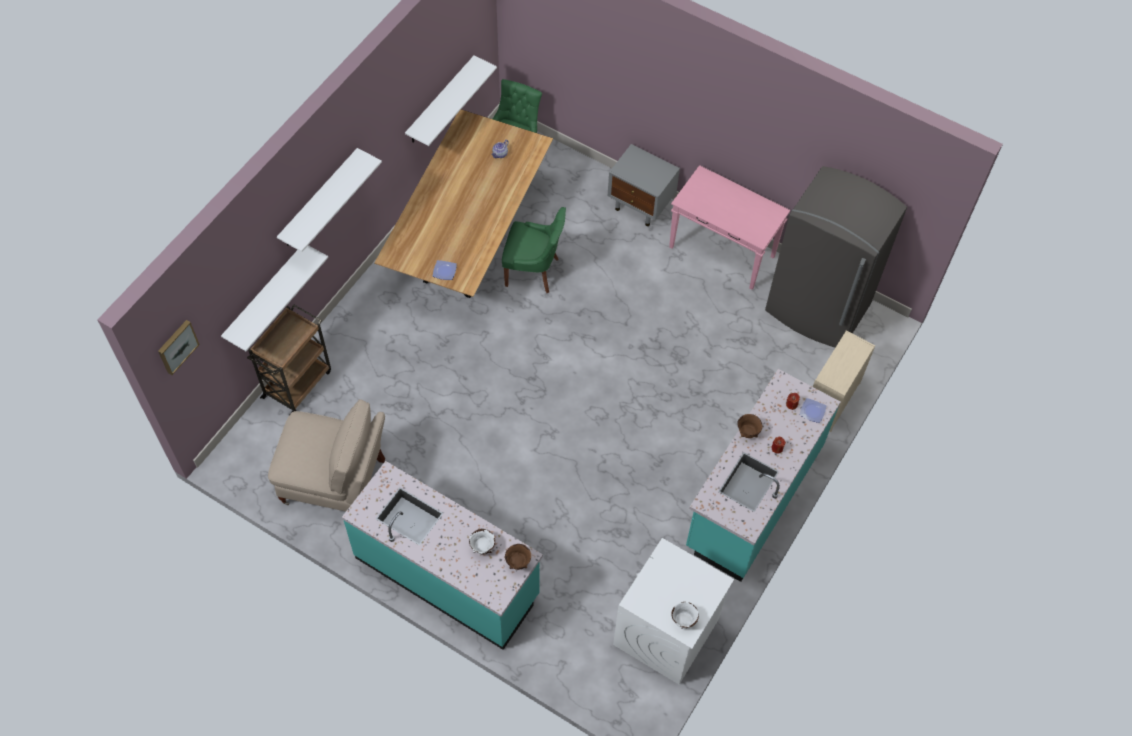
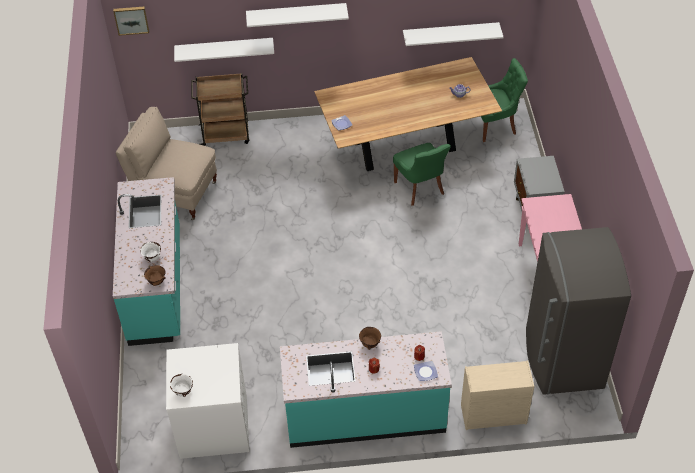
camera: 55 degrees right, 10 degrees down
beige chair [268,399,385,511] -> beige chair turned 135 degrees clockwise [116,107,217,220]

